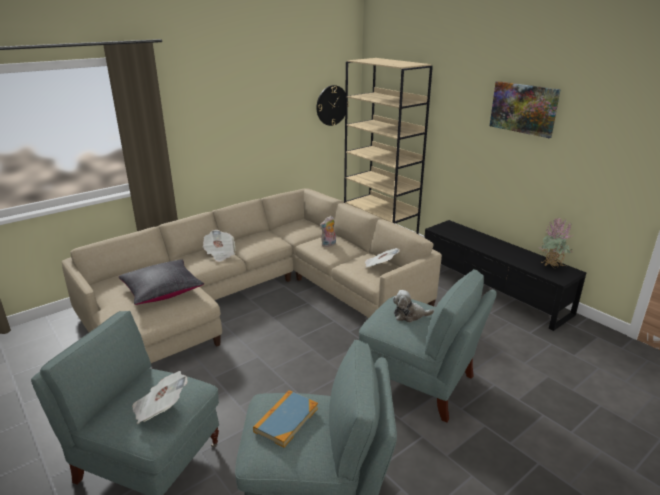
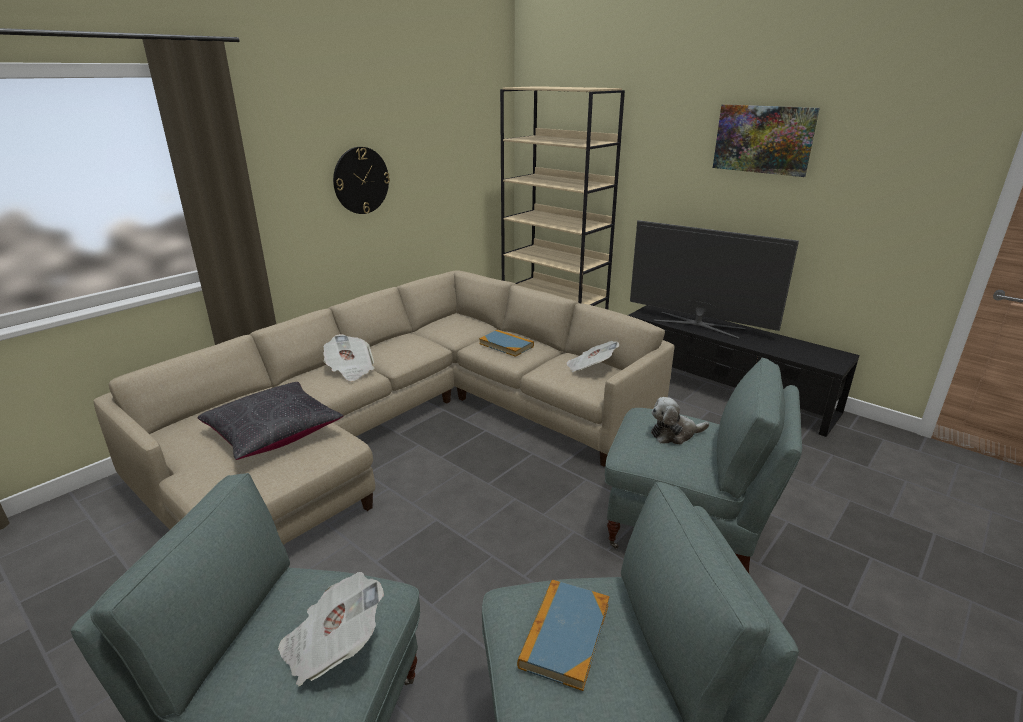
camera: 10 degrees left, 0 degrees up
wall clock [317,85,349,126] -> wall clock moved to [333,147,390,214]
plush toy [320,216,336,247] -> book [479,330,534,357]
potted plant [539,218,573,269] -> none
none -> television [630,220,799,339]

